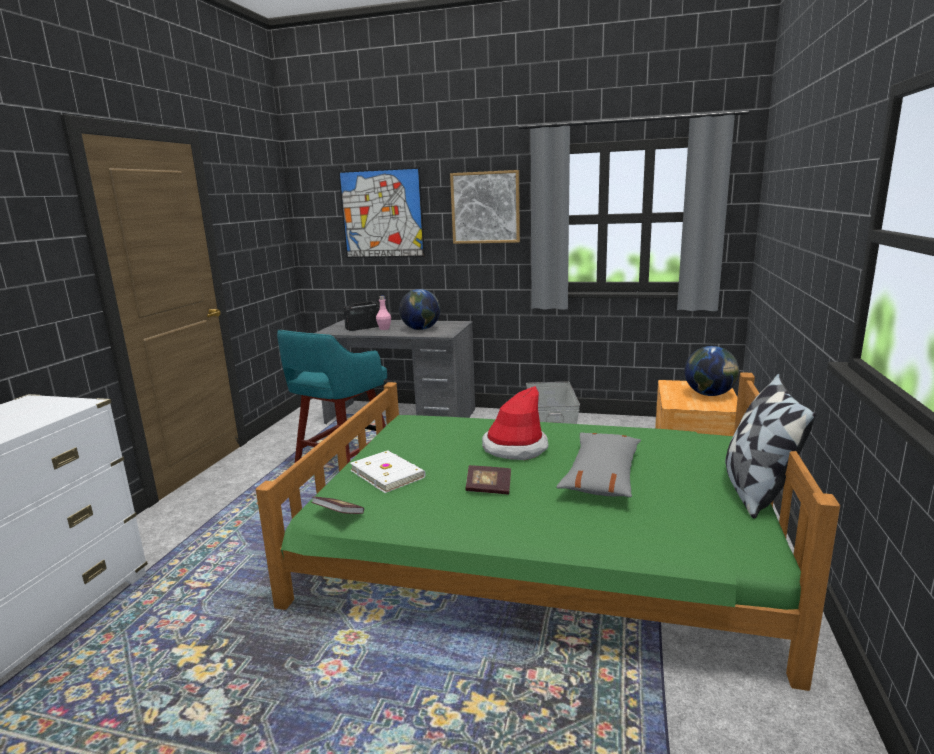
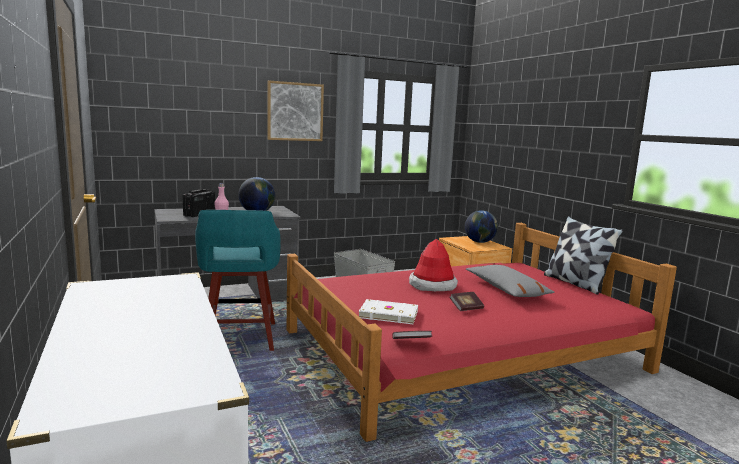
camera: 40 degrees left, 5 degrees down
green bed [256,372,840,691] -> red bed [287,223,677,442]
picture [338,167,425,258] -> none

